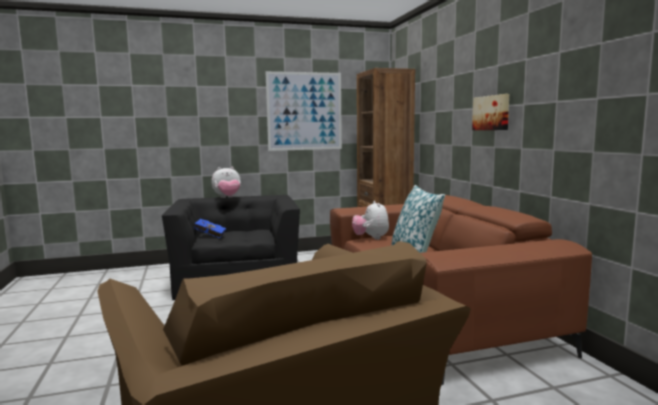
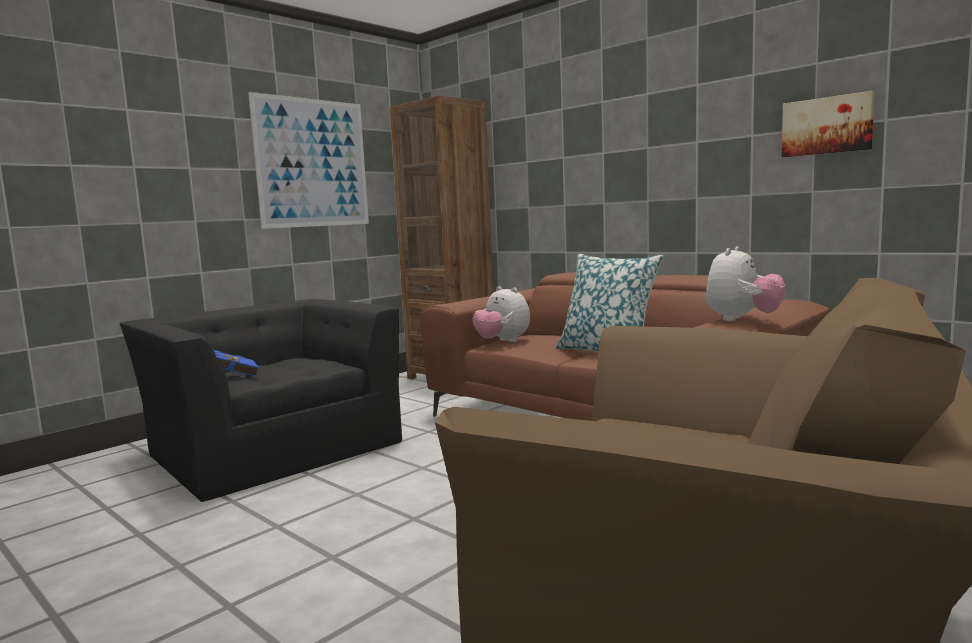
camera: 30 degrees left, 0 degrees up
plush toy [211,167,241,198] -> plush toy moved to [706,246,785,321]
picture [472,94,509,130] -> picture moved to [782,91,874,157]

